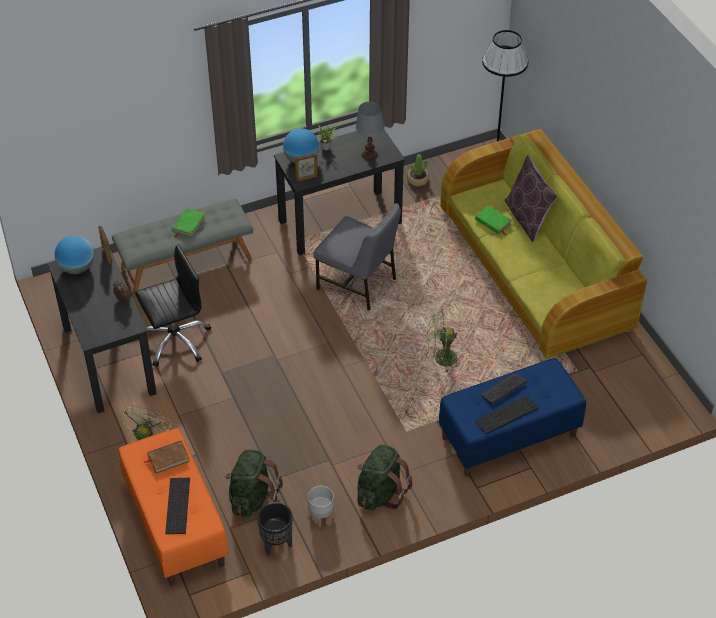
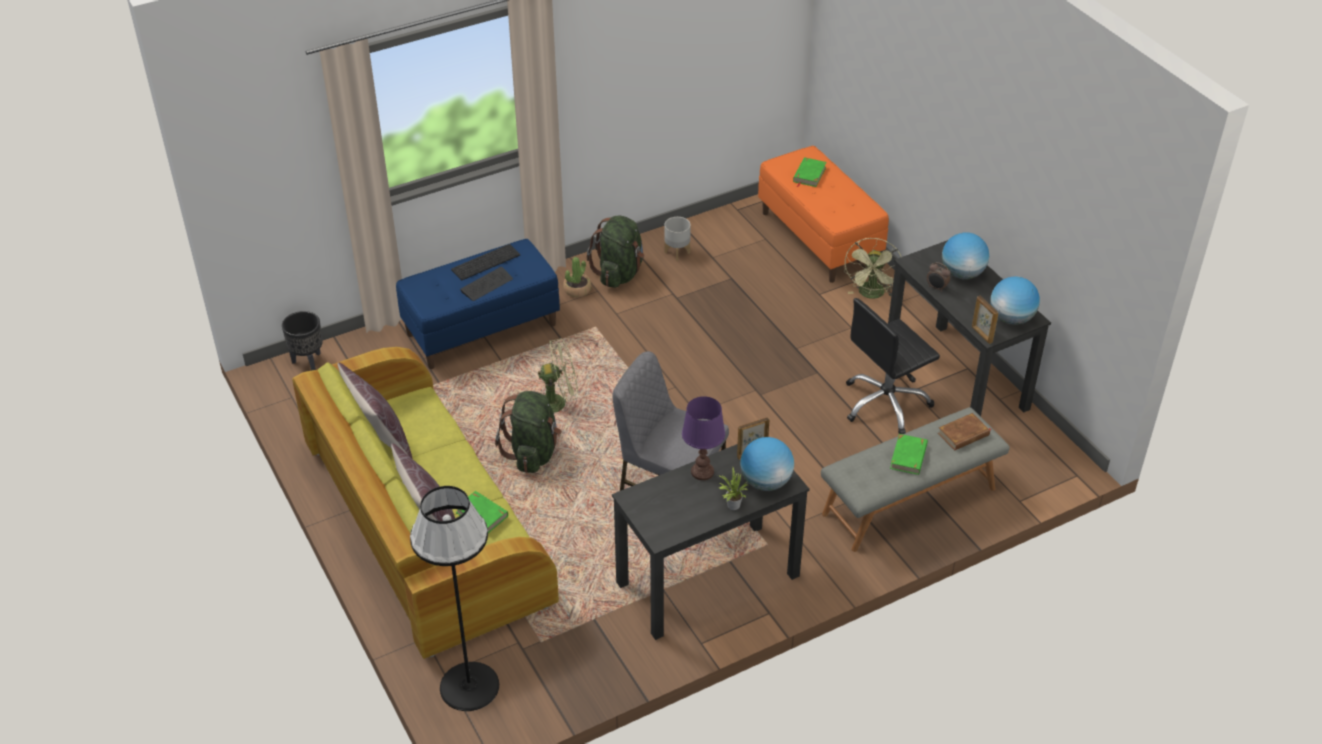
camera: 175 degrees right, 5 degrees down
brown book [144,440,190,473] -> brown book moved to [938,413,992,450]
keyboard [165,478,190,534] -> green book [793,157,827,187]
green backpack [225,450,283,517] -> green backpack moved to [495,391,562,473]
black planter [257,502,293,555] -> black planter moved to [282,311,323,371]
grey table lamp [355,102,384,160] -> none
potted plant [407,154,429,187] -> potted plant moved to [563,257,591,297]
none -> brown pillow [338,363,413,459]
none -> purple table lamp [682,396,725,480]
none -> globe [942,233,989,279]

